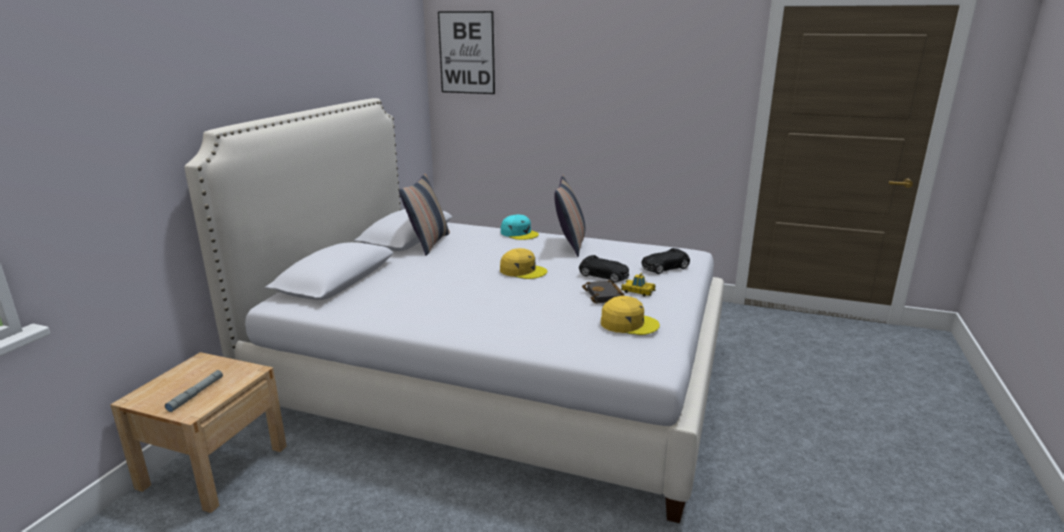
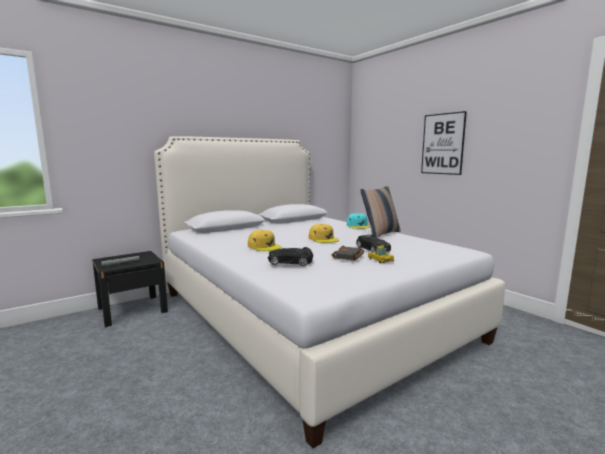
camera: 35 degrees right, 10 degrees down
beige nightstand [110,352,287,513] -> black nightstand [92,251,168,327]
pillow [399,174,450,256] -> none
picture [438,11,495,94] -> picture moved to [421,111,467,175]
yellow cap [601,296,660,335] -> yellow cap moved to [248,230,281,251]
black toy car [641,248,690,274] -> black toy car moved to [268,247,313,266]

